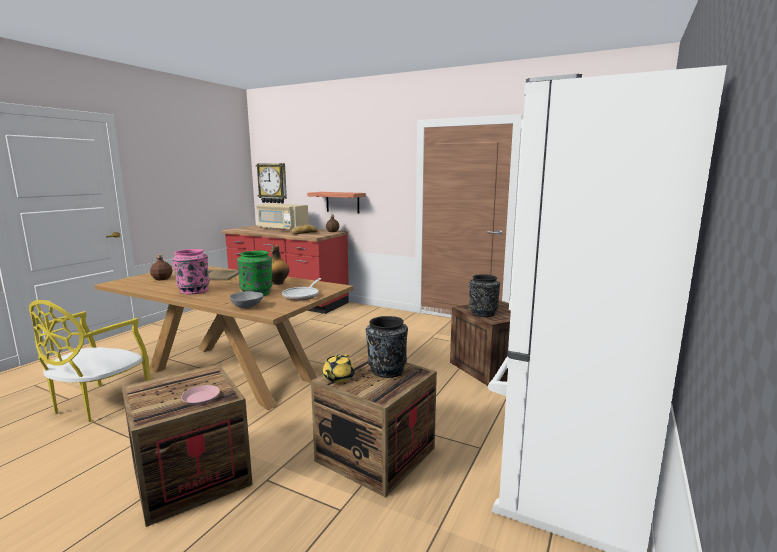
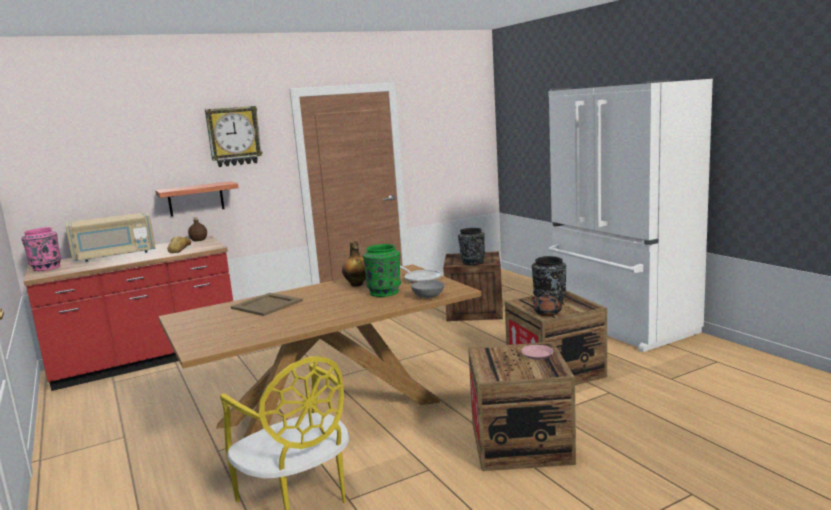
camera: 55 degrees left, 0 degrees up
brown bottle [150,255,173,280] -> none
pink vase [172,249,210,294] -> pink vase moved to [21,227,62,271]
wall clock [256,163,287,203] -> wall clock moved to [205,106,263,167]
yellow teapot [322,354,355,383] -> brown teapot [532,293,565,316]

